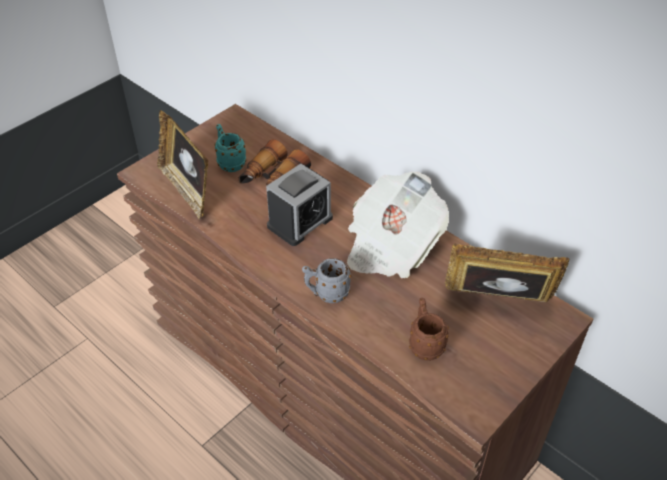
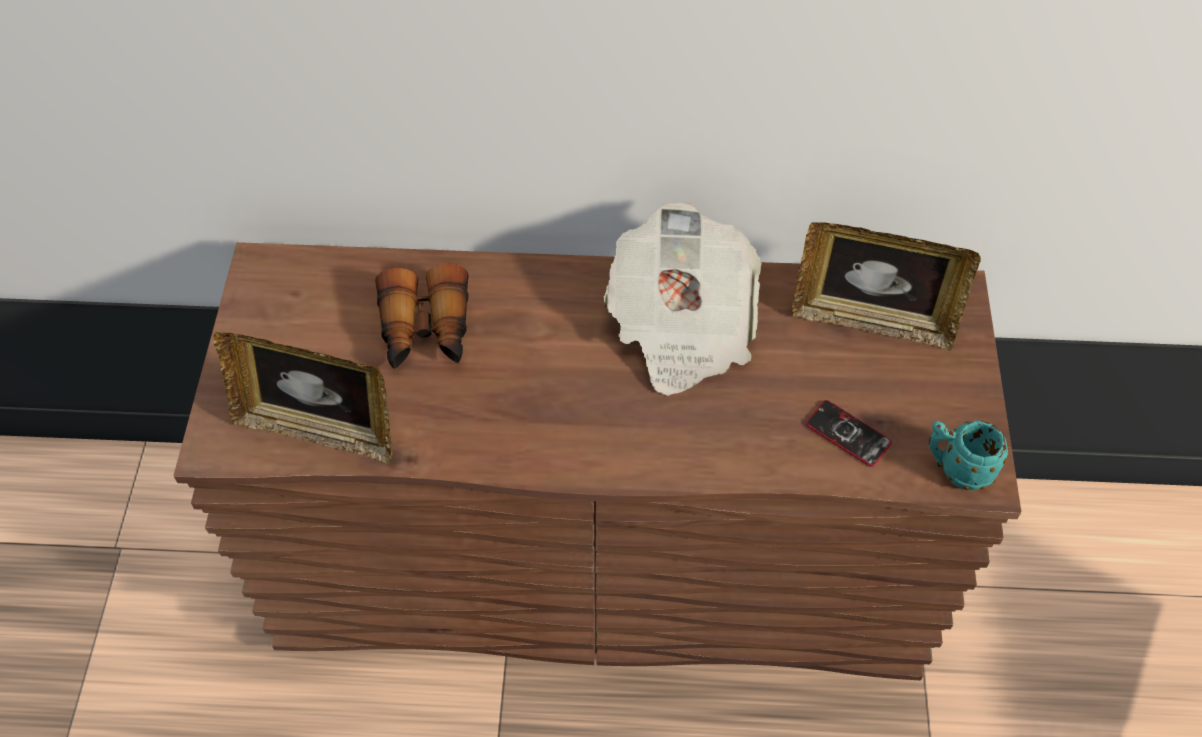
camera: 40 degrees left, 10 degrees up
turquoise mug [215,124,246,172] -> turquoise mug moved to [929,420,1009,490]
alarm clock [266,164,333,246] -> none
grey mug [302,258,351,303] -> none
brown mug [409,298,449,361] -> phone [806,400,892,467]
picture frame [445,243,569,302] -> picture frame turned 135 degrees counterclockwise [792,222,981,351]

